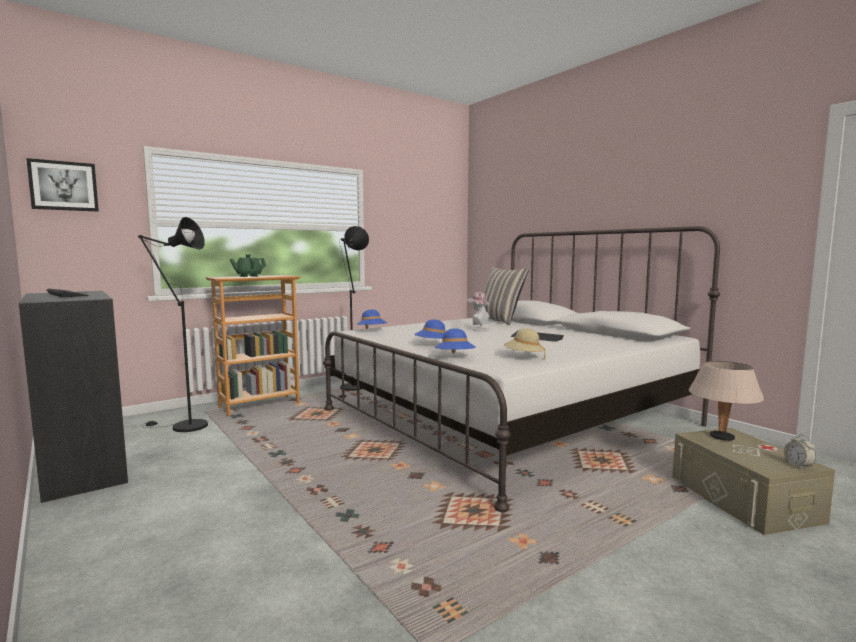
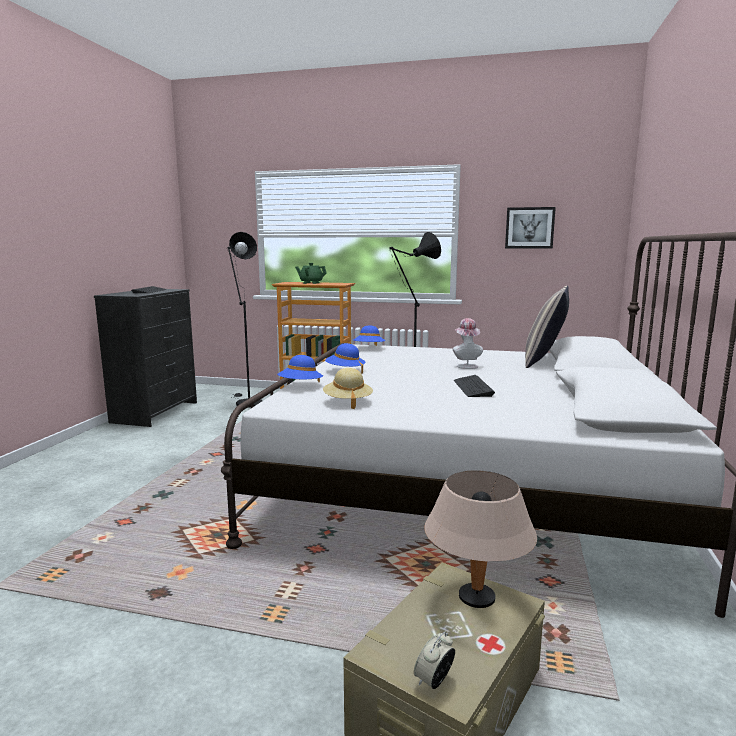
camera: 50 degrees right, 5 degrees up
picture [26,158,99,212] -> picture moved to [505,207,556,249]

